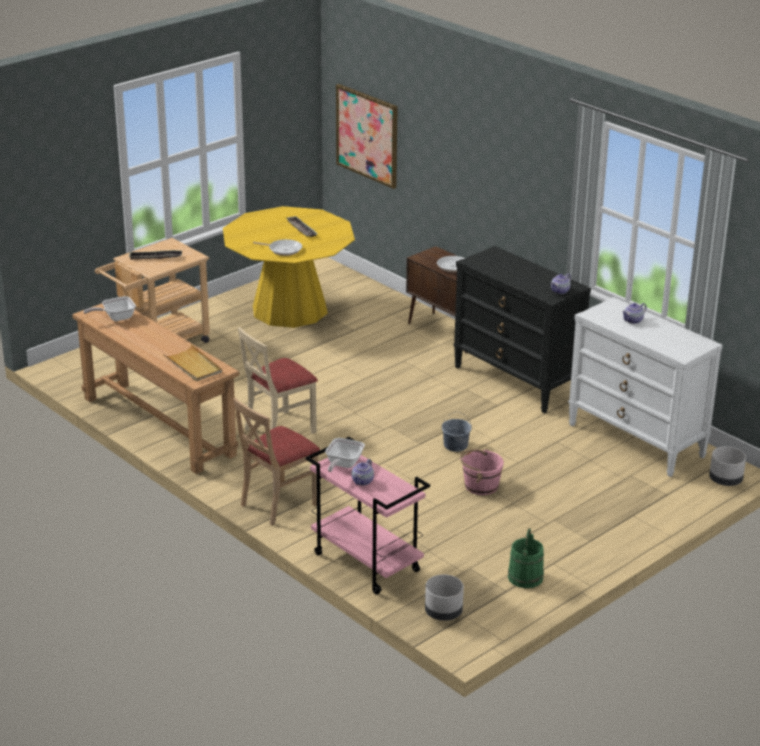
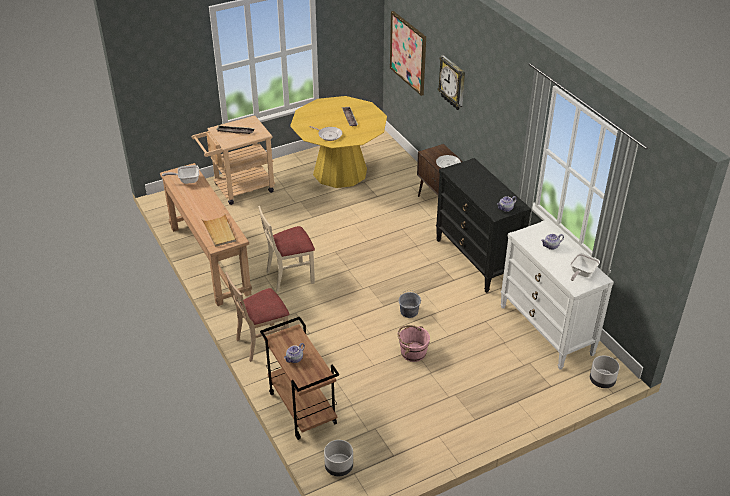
camera: 15 degrees right, 10 degrees up
pink cart [305,437,430,595] -> brown cart [260,317,339,440]
frying pan [325,438,365,472] -> frying pan moved to [570,253,600,281]
green bucket [508,528,544,588] -> none
none -> wall clock [438,55,465,110]

